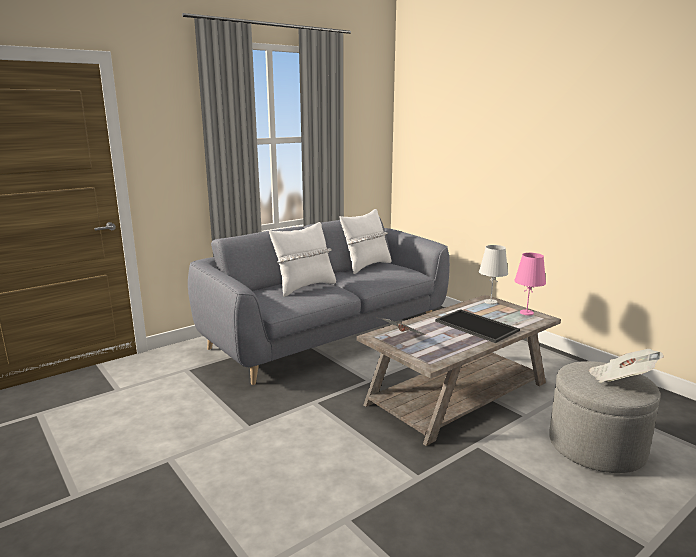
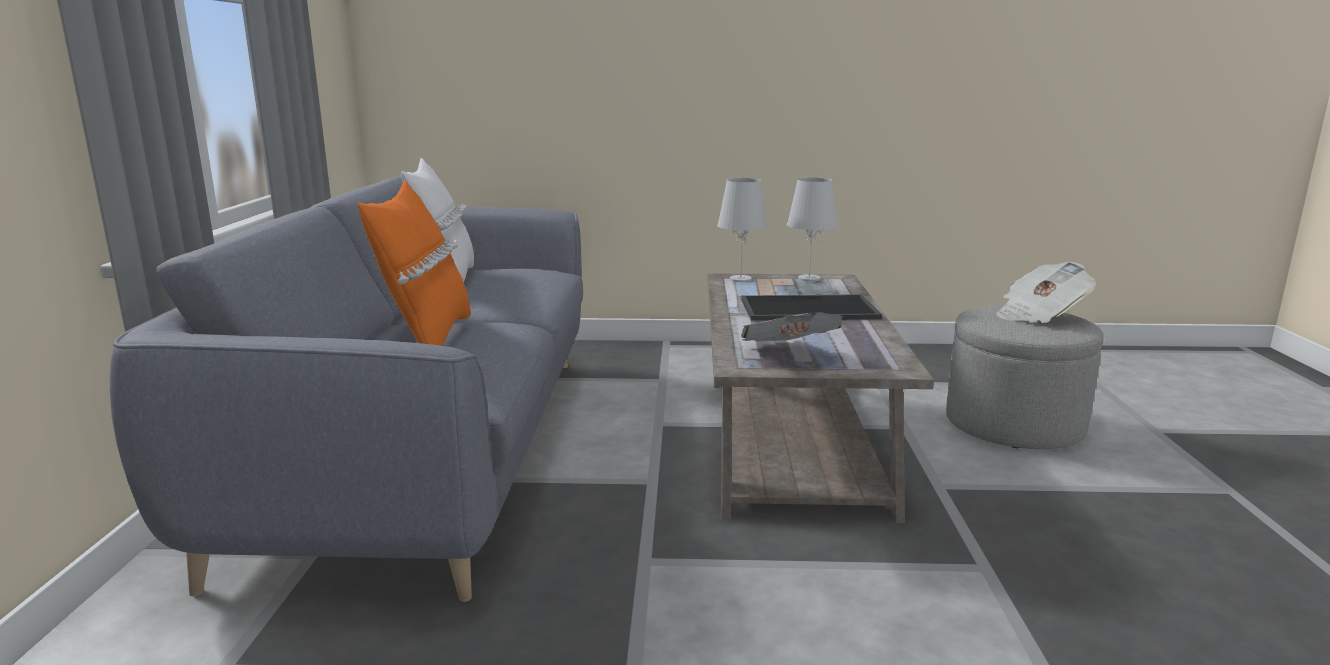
camera: 50 degrees left, 0 degrees up
white pillow [269,222,336,297] -> orange pillow [358,180,471,346]
pink table lamp [514,253,546,315] -> white table lamp [787,177,838,282]

